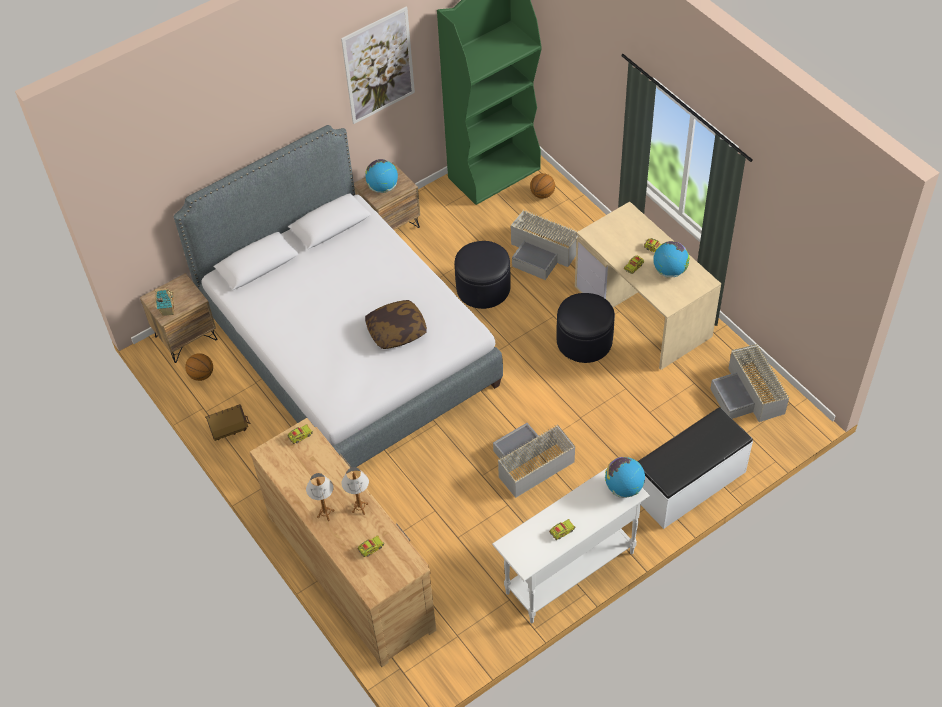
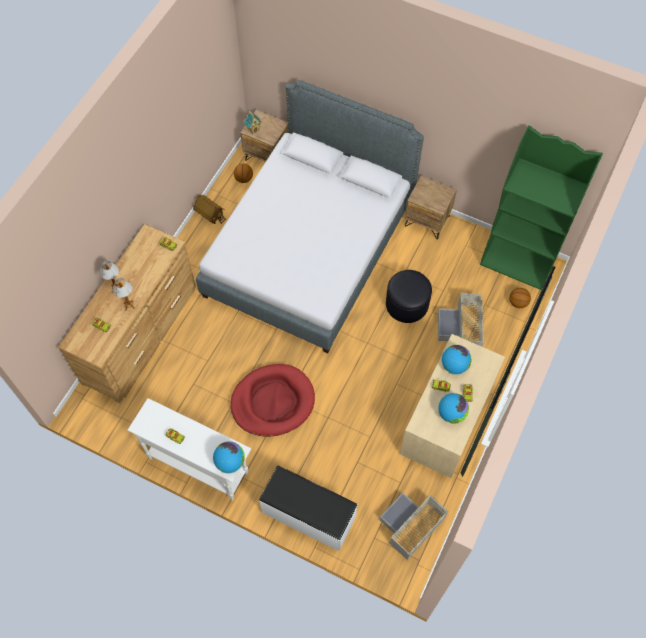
camera: 60 degrees right, 10 degrees up
picture [341,6,415,124] -> none
globe [365,159,398,193] -> globe moved to [442,345,472,375]
pillow [365,300,427,349] -> none
grey storage box [493,423,576,498] -> red dog bed [231,364,315,437]
black ottoman [557,293,615,363] -> none

